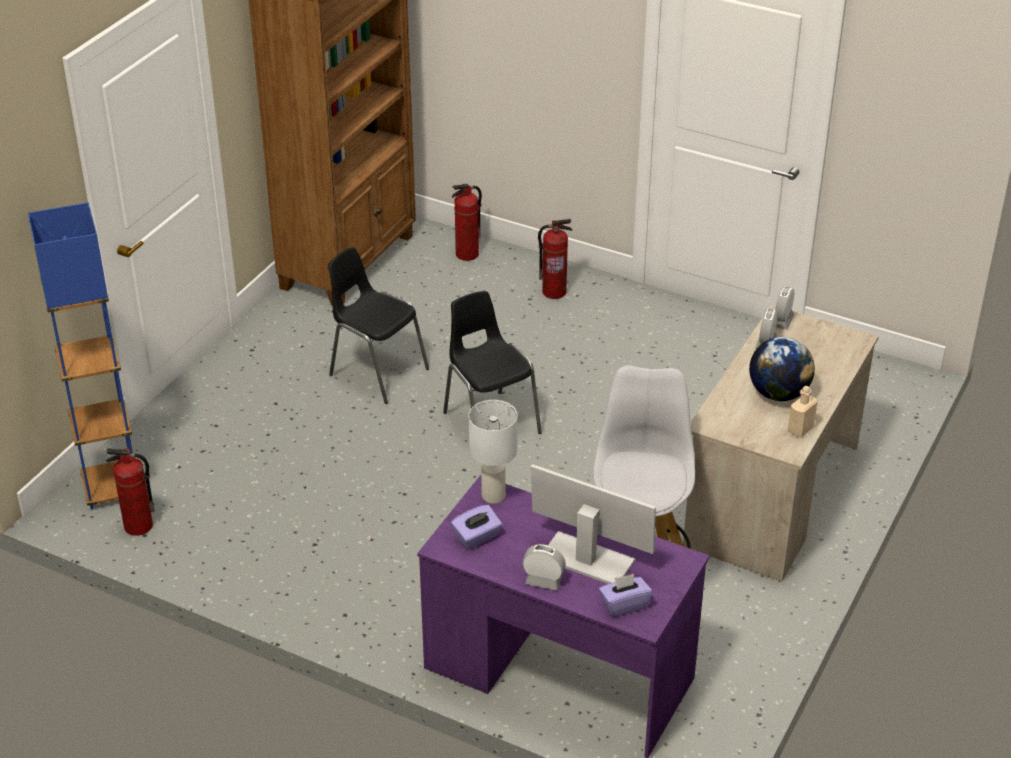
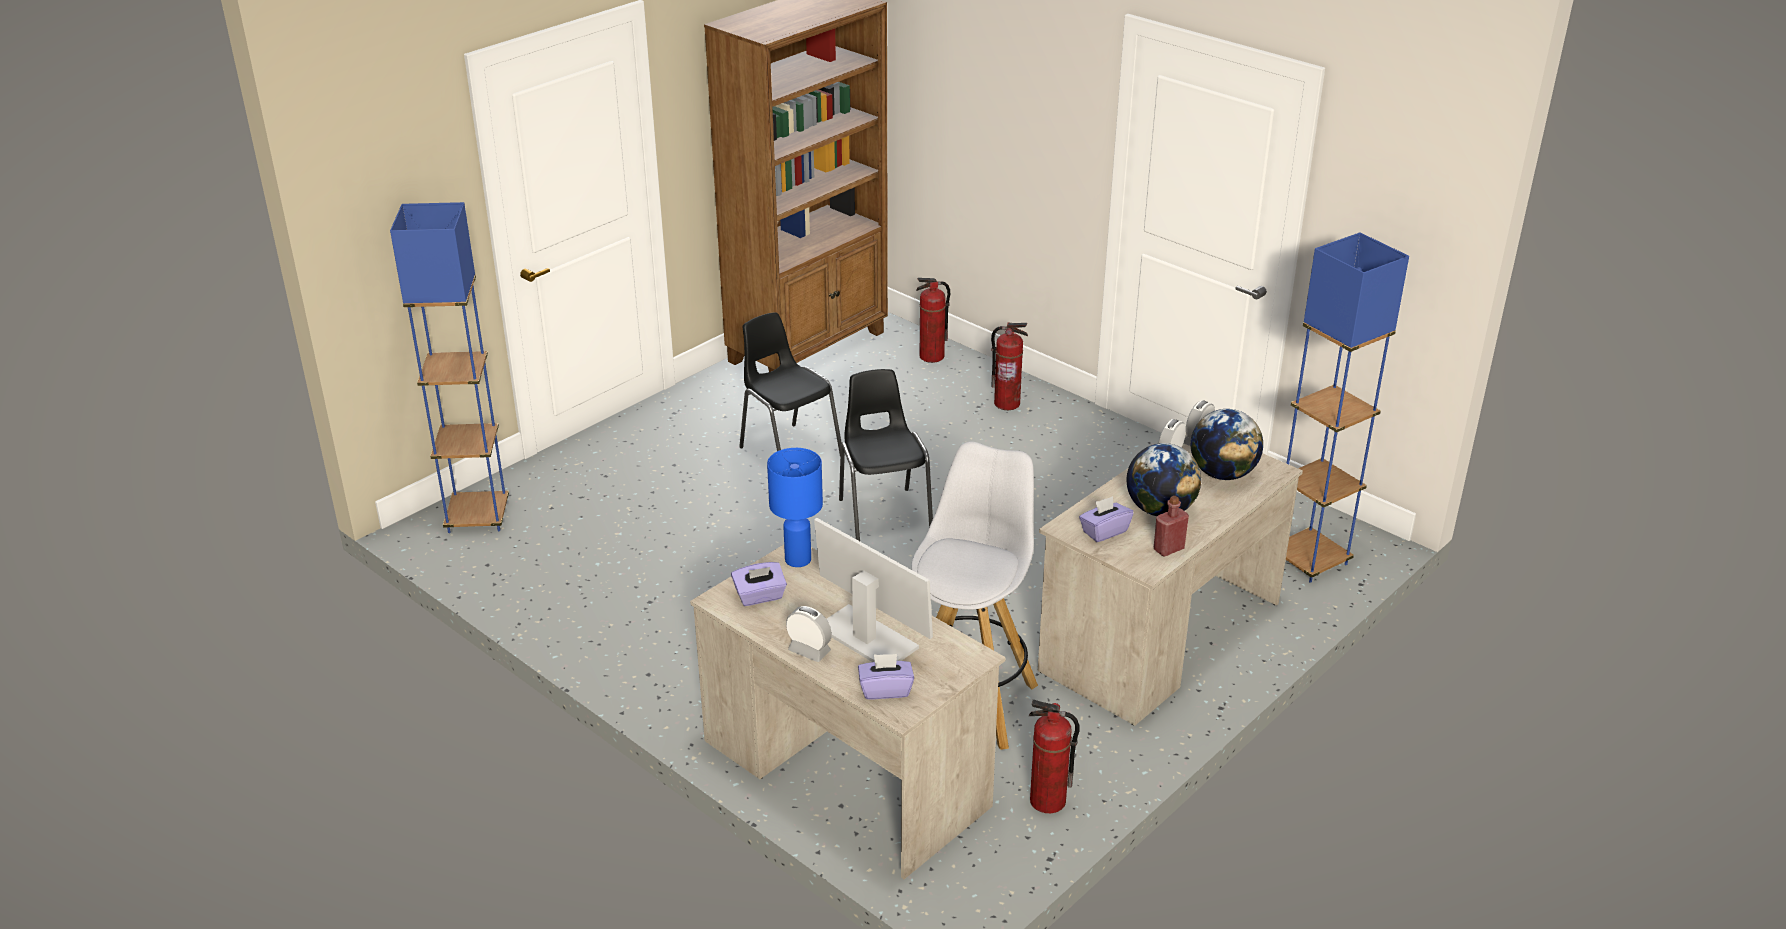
camera: 15 degrees right, 5 degrees down
fire extinguisher [106,448,154,536] -> fire extinguisher moved to [1029,700,1080,813]
purple desk [417,475,709,758] -> beige desk [690,545,1006,879]
white table lamp [469,400,518,504] -> blue table lamp [767,448,823,567]
beige bottle [788,386,818,438] -> red bottle [1154,496,1189,557]
none -> purple tissue box [1079,496,1134,542]
none -> globe [1191,409,1263,480]
none -> blue floor lamp [1286,232,1409,583]

